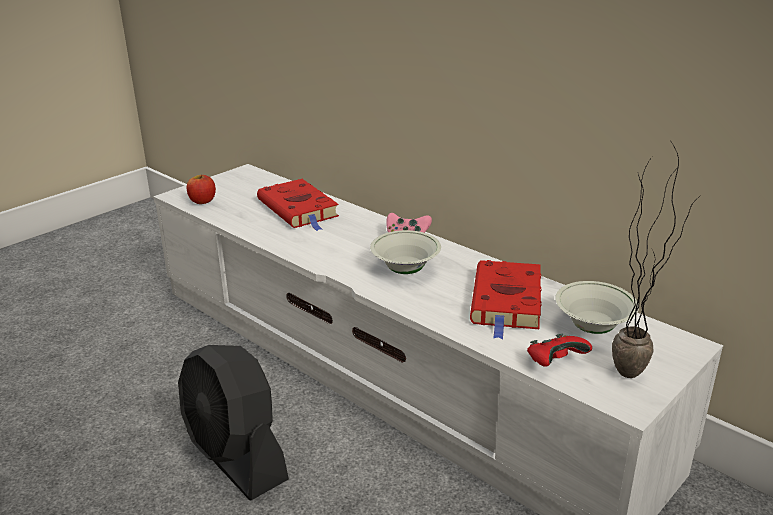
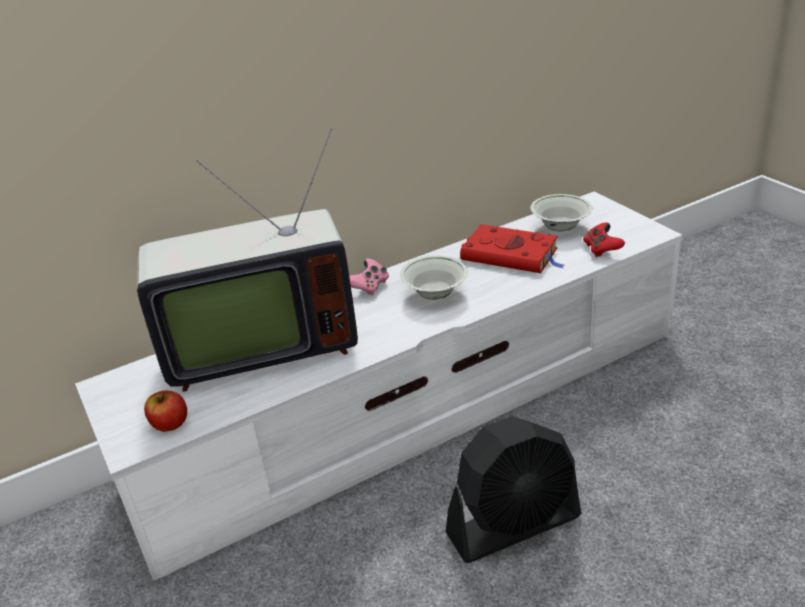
camera: 70 degrees left, 5 degrees up
red book [257,179,339,231] -> television [137,128,358,392]
potted plant [612,140,702,378] -> none

